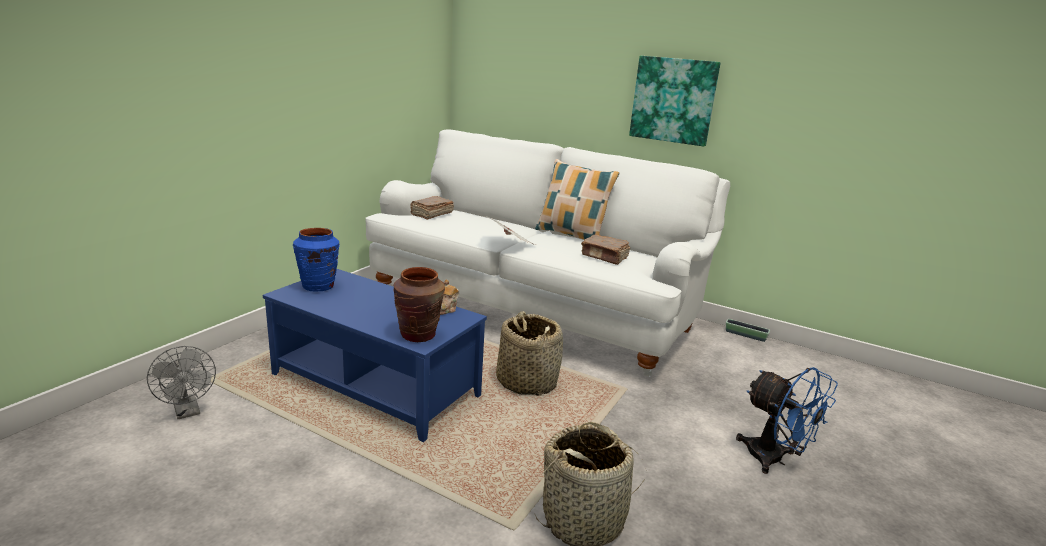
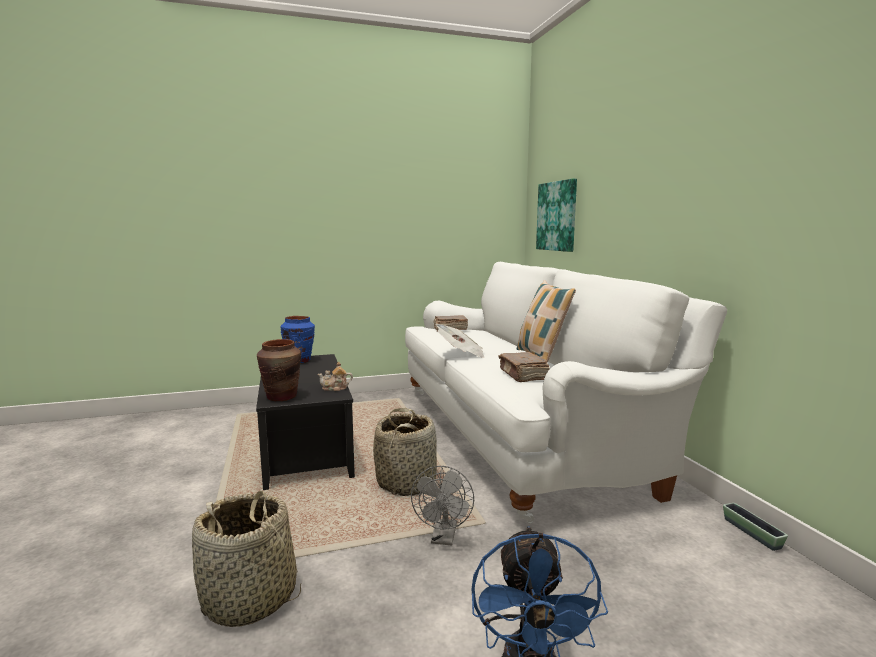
camera: 45 degrees right, 10 degrees down
grey fan [147,346,216,419] -> grey fan moved to [411,466,474,545]
blue coffee table [263,269,487,442] -> black coffee table [256,354,355,490]
picture [629,56,721,147] -> picture moved to [536,179,577,252]

